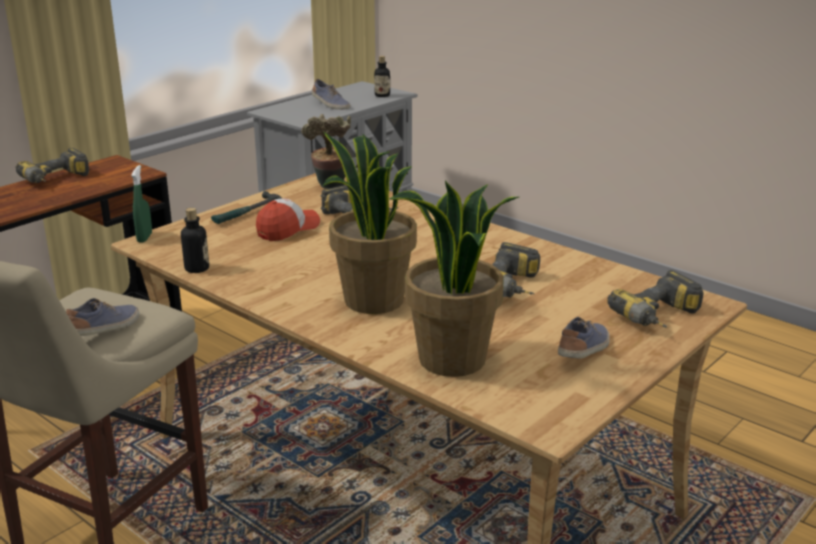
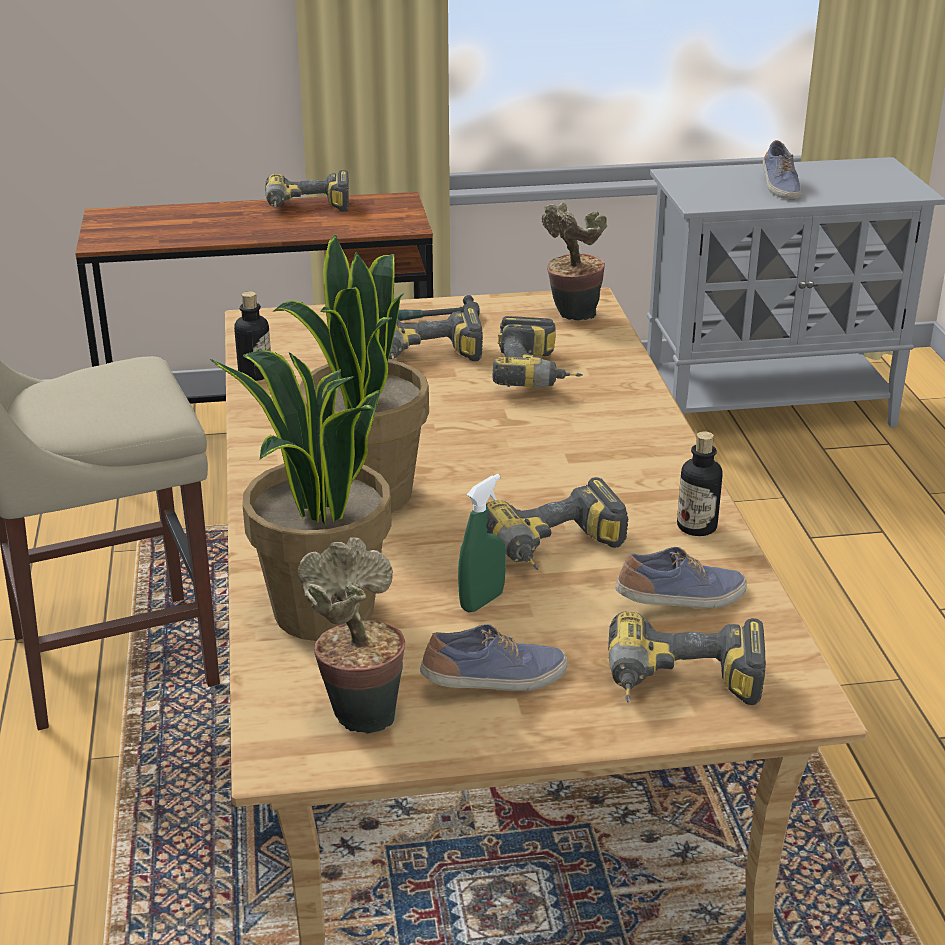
camera: 40 degrees right, 5 degrees up
shoe [66,298,139,336] -> shoe moved to [615,547,747,608]
green spray bottle [131,165,152,243] -> green spray bottle moved to [458,474,506,612]
cap [256,198,320,241] -> power drill [389,306,483,361]
bottle [374,56,390,97] -> bottle moved to [677,431,723,536]
none -> potted plant [298,537,405,734]

